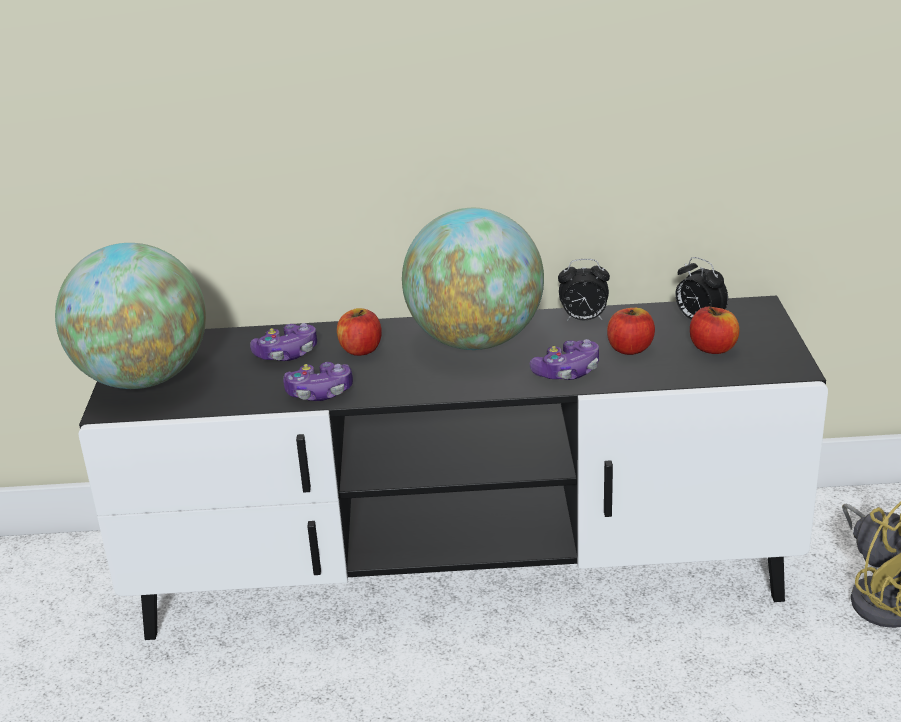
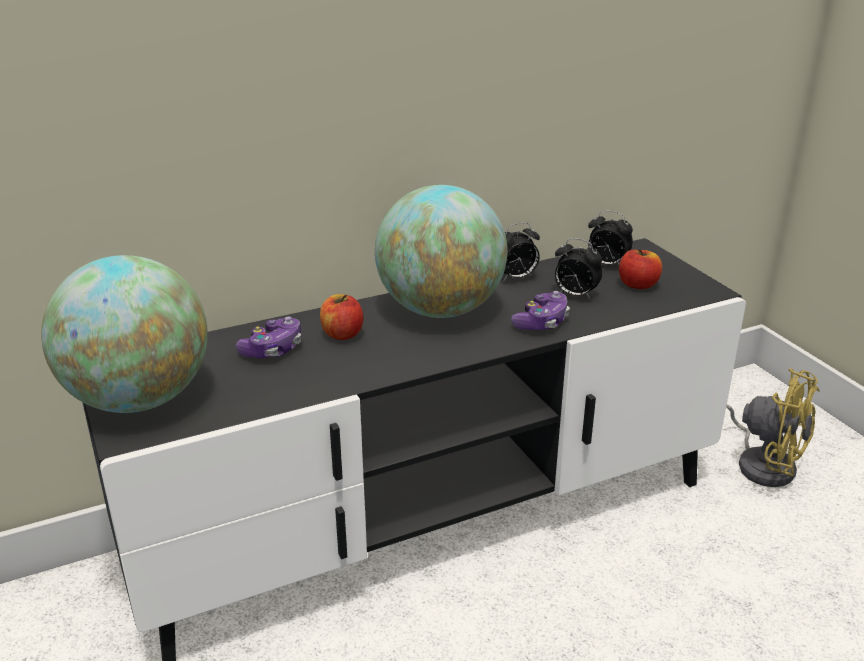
camera: 25 degrees left, 0 degrees up
game controller [283,362,353,401] -> none
apple [607,308,655,355] -> alarm clock [555,238,603,300]

